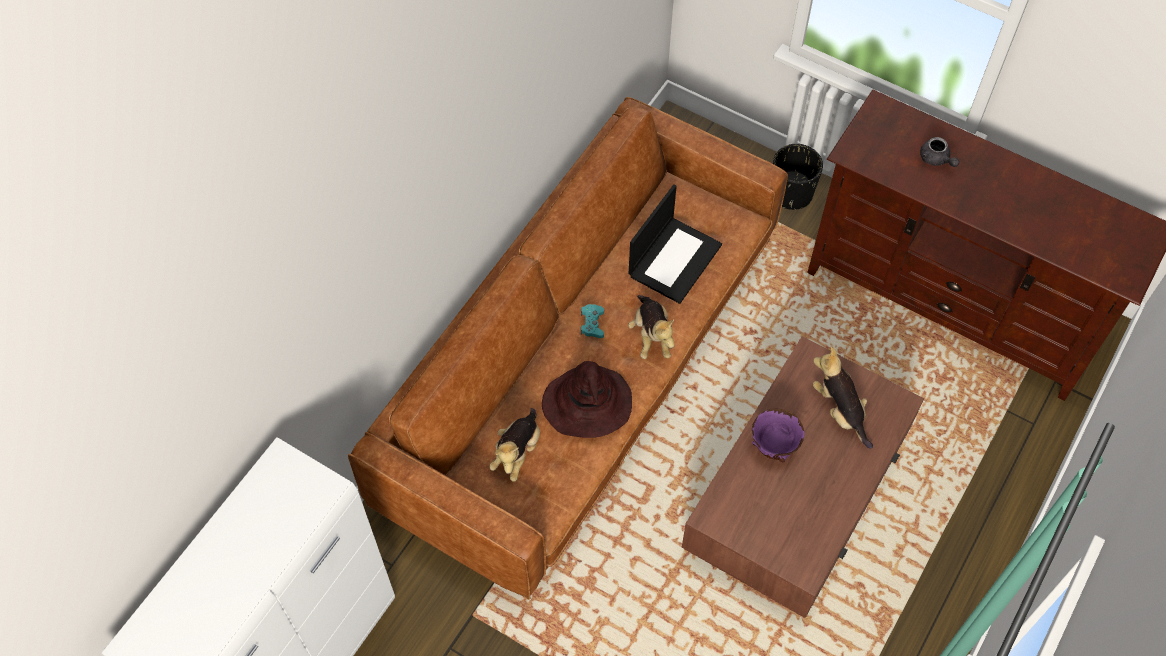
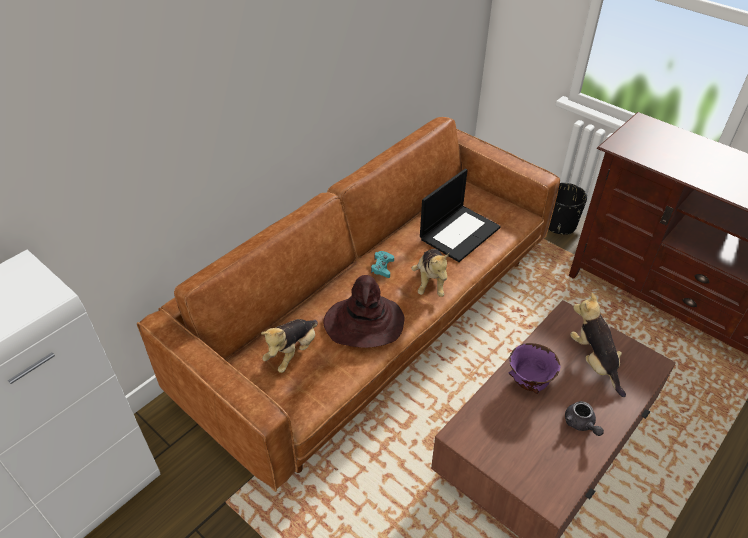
camera: 10 degrees right, 15 degrees down
grey teapot [920,137,959,167] -> grey teapot moved to [565,401,604,436]

